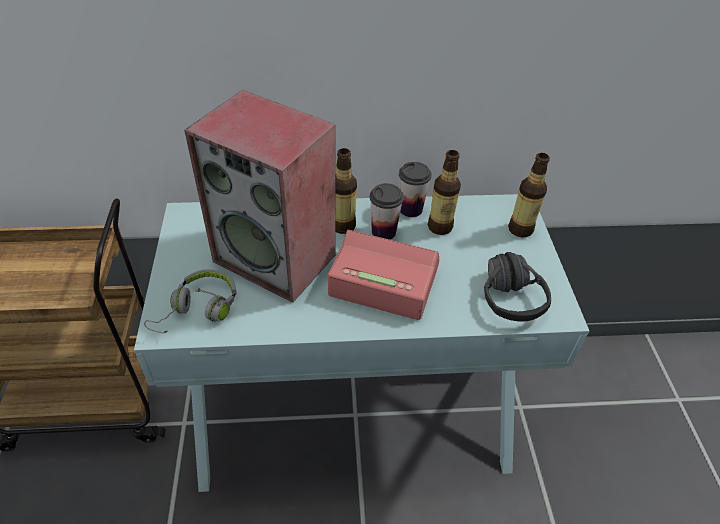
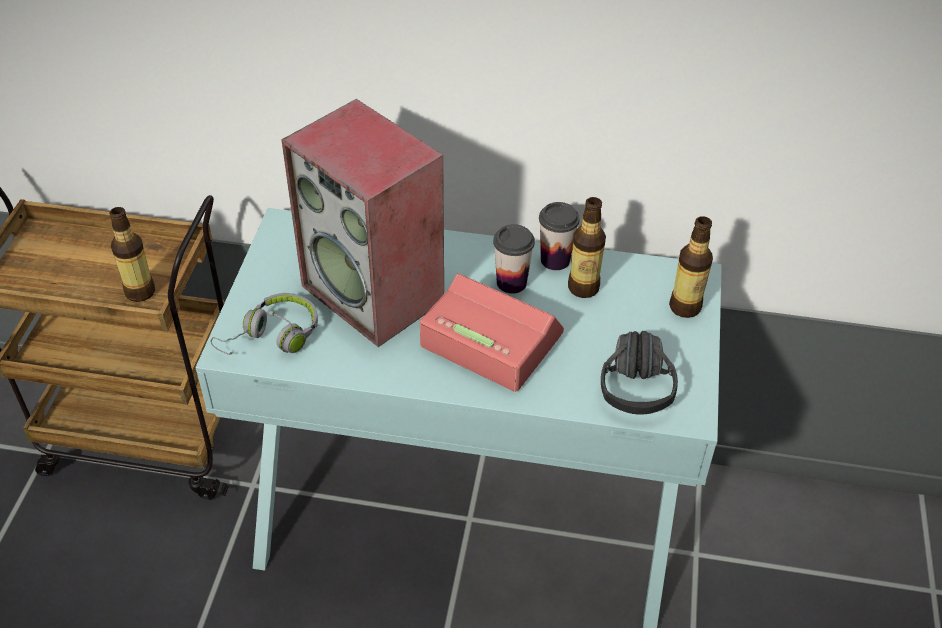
camera: 15 degrees right, 0 degrees up
bottle [336,148,357,234] -> bottle moved to [109,207,155,302]

